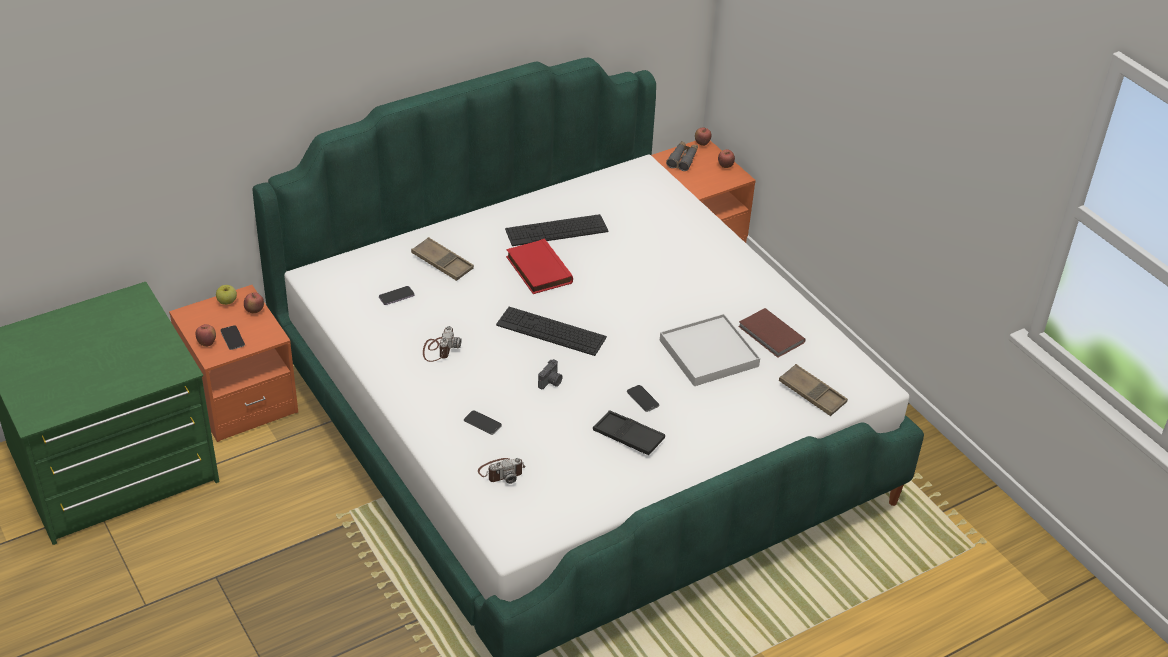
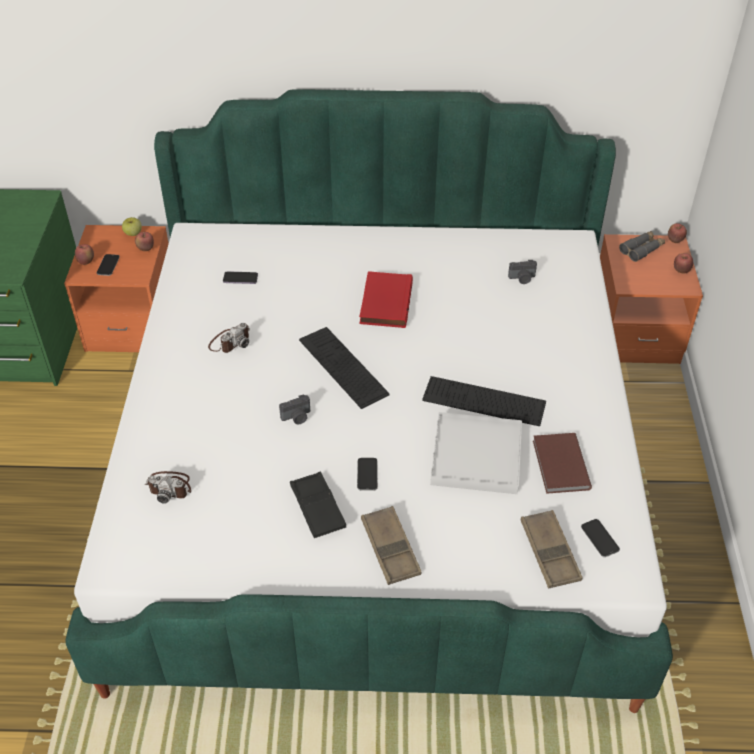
camera: 35 degrees right, 5 degrees up
brown tray [411,237,474,281] -> brown tray moved to [361,506,422,585]
phone [464,410,502,435] -> phone moved to [581,519,620,557]
keyboard [505,214,608,246] -> keyboard moved to [422,376,546,426]
none -> camera [508,260,537,284]

